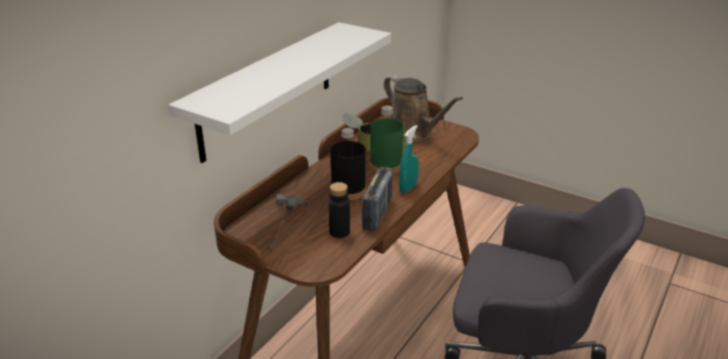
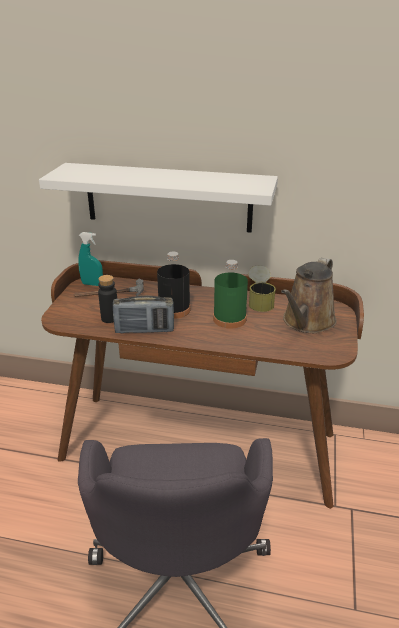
camera: 70 degrees right, 0 degrees up
turquoise spray bottle [399,125,419,193] -> turquoise spray bottle moved to [78,232,103,286]

